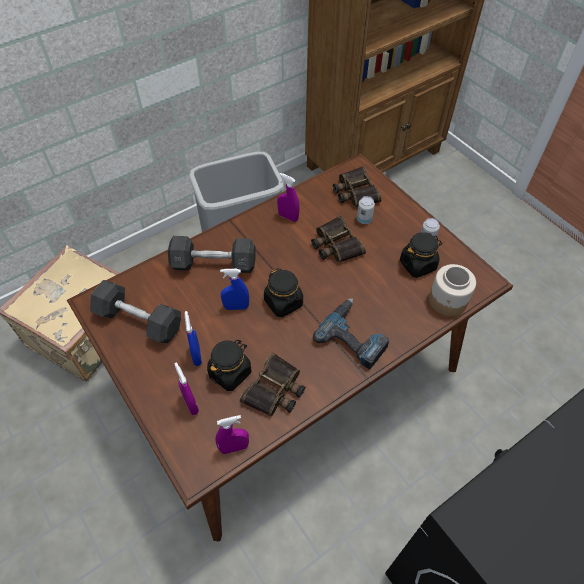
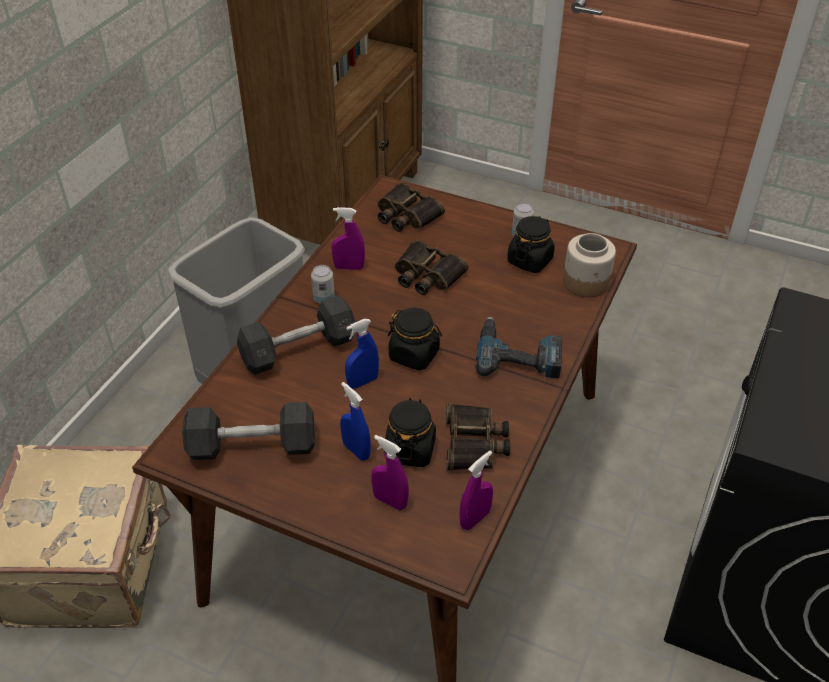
camera: 30 degrees left, 10 degrees down
can [357,196,375,224] -> can moved to [311,265,335,303]

